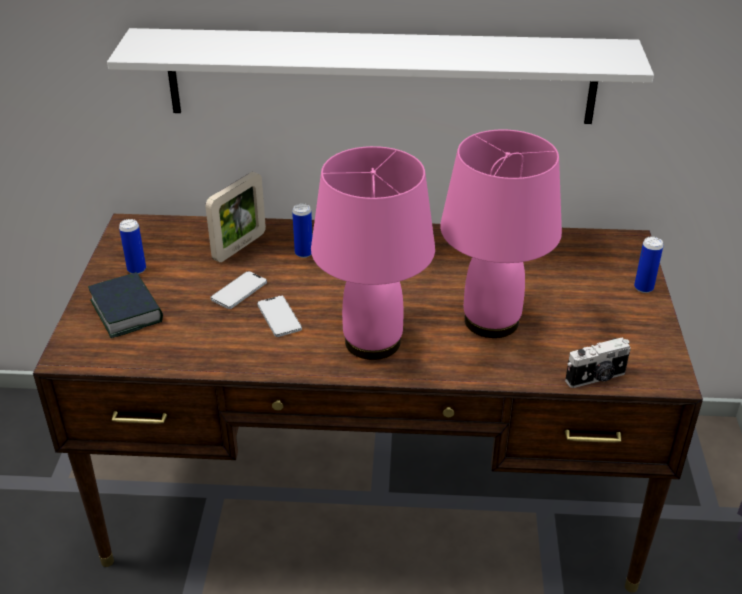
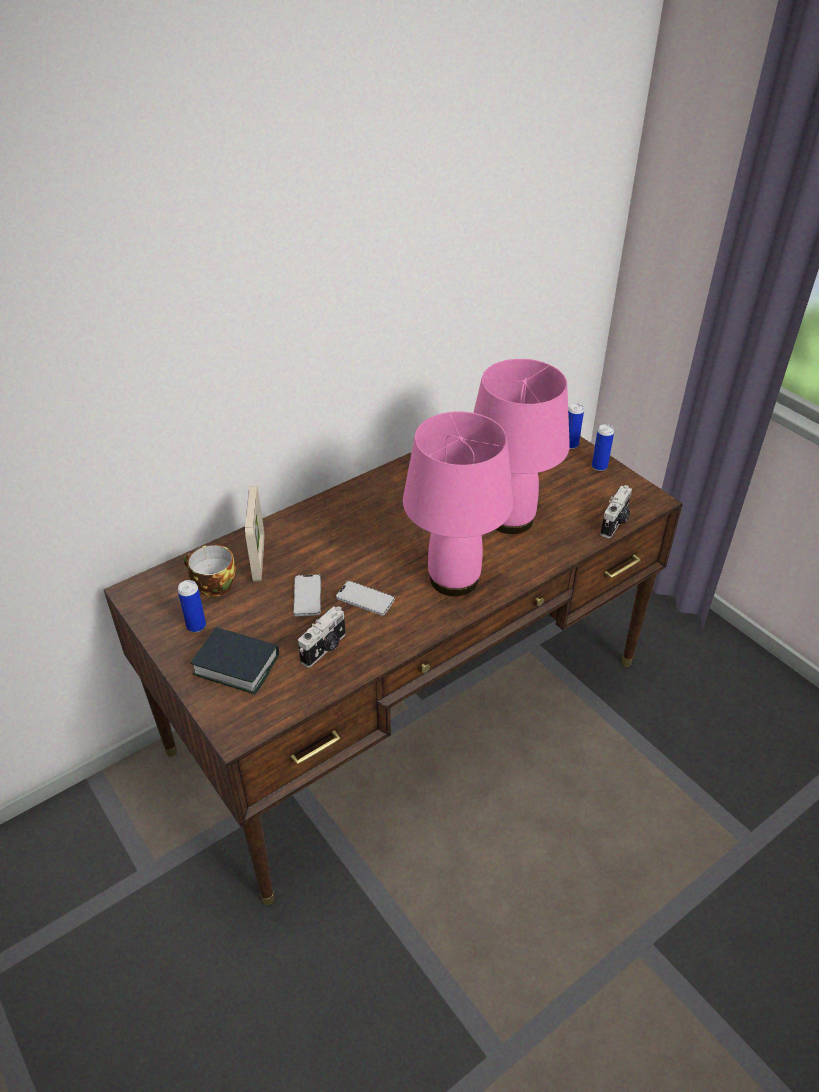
camera: 40 degrees left, 5 degrees up
white shelf [107,28,654,124] -> none
can [292,203,312,258] -> can moved to [592,424,614,471]
none -> cup [184,544,236,597]
none -> camera [298,606,346,668]

